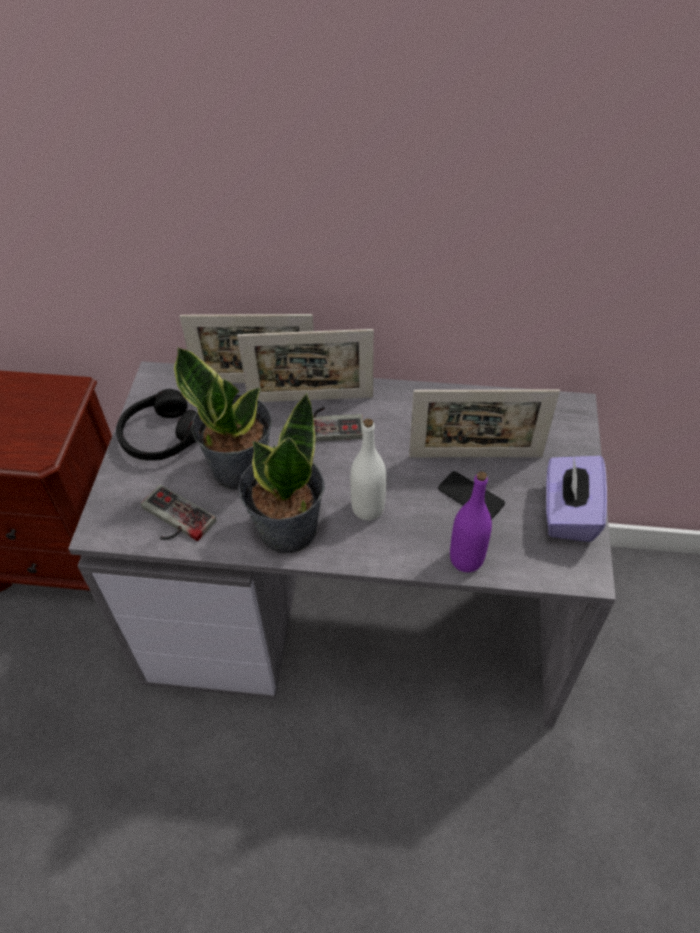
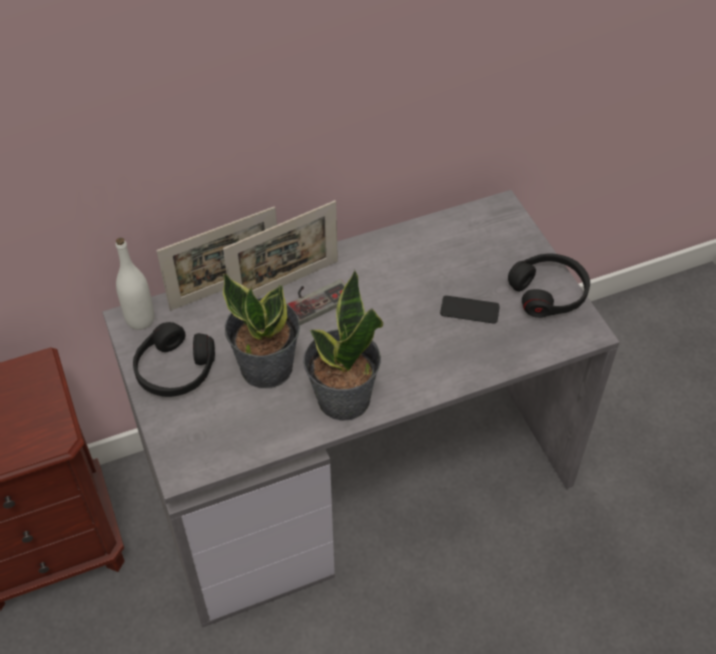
camera: 30 degrees left, 0 degrees up
game controller [141,485,217,541] -> none
white bottle [350,419,386,520] -> white bottle moved to [116,238,154,330]
picture frame [409,389,560,457] -> none
purple bottle [450,472,492,572] -> none
purple tissue box [546,456,607,542] -> black headphones [508,253,590,318]

